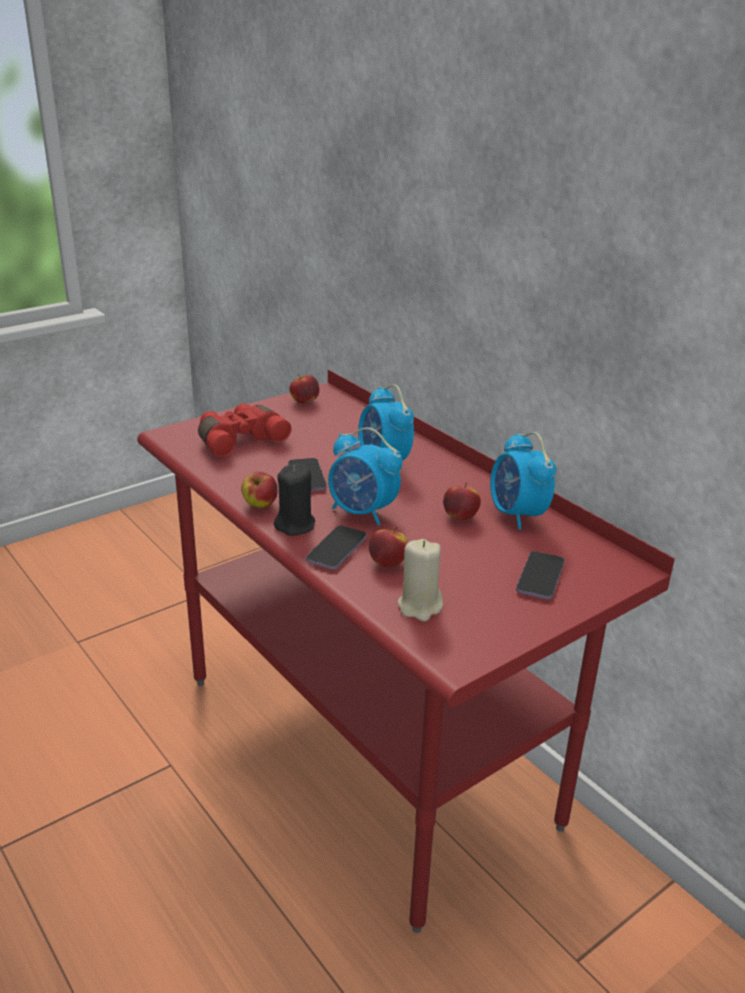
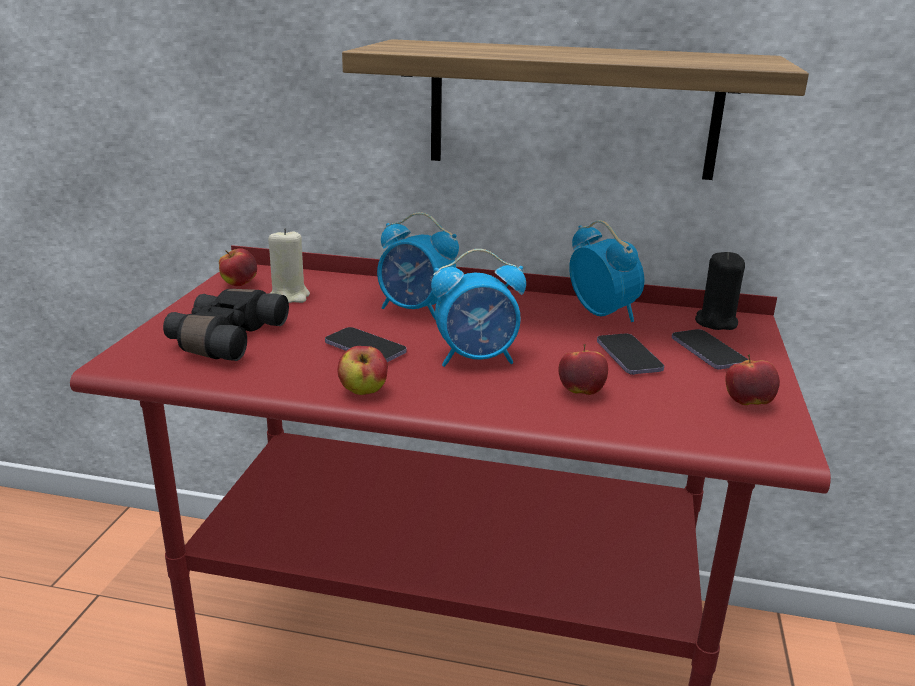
camera: 40 degrees left, 5 degrees down
red binoculars [198,403,292,457] -> black binoculars [163,289,289,361]
black candle [274,463,315,536] -> black candle moved to [695,252,745,330]
phone [306,526,367,570] -> phone moved to [597,334,664,375]
beige candle [398,539,443,621] -> beige candle moved to [268,228,310,303]
apple [443,482,481,520] -> apple moved to [725,354,780,405]
alarm clock [490,432,556,530] -> alarm clock turned 150 degrees counterclockwise [569,220,644,322]
none -> shelf [342,39,809,180]

